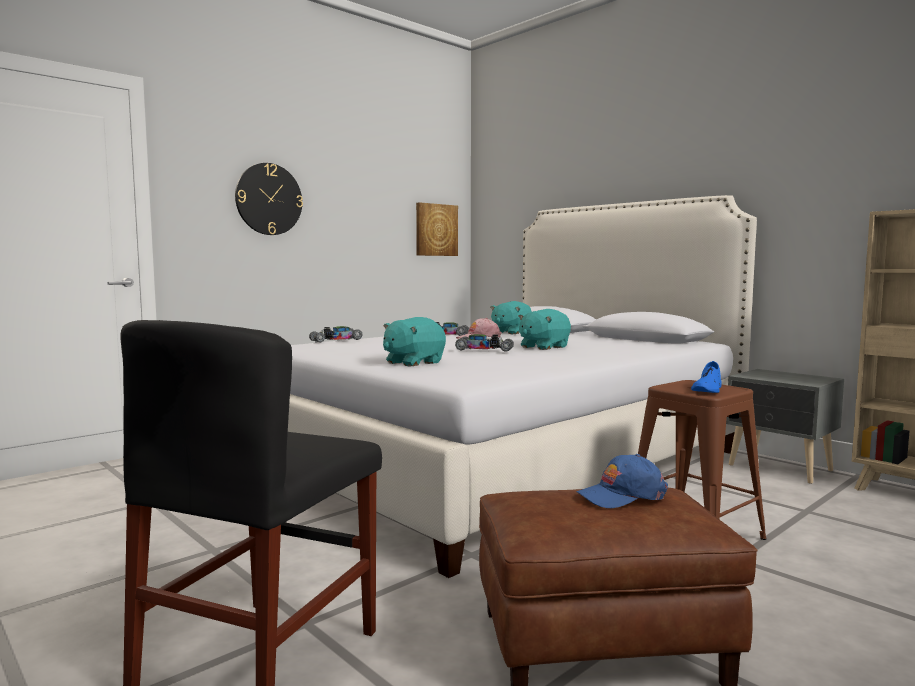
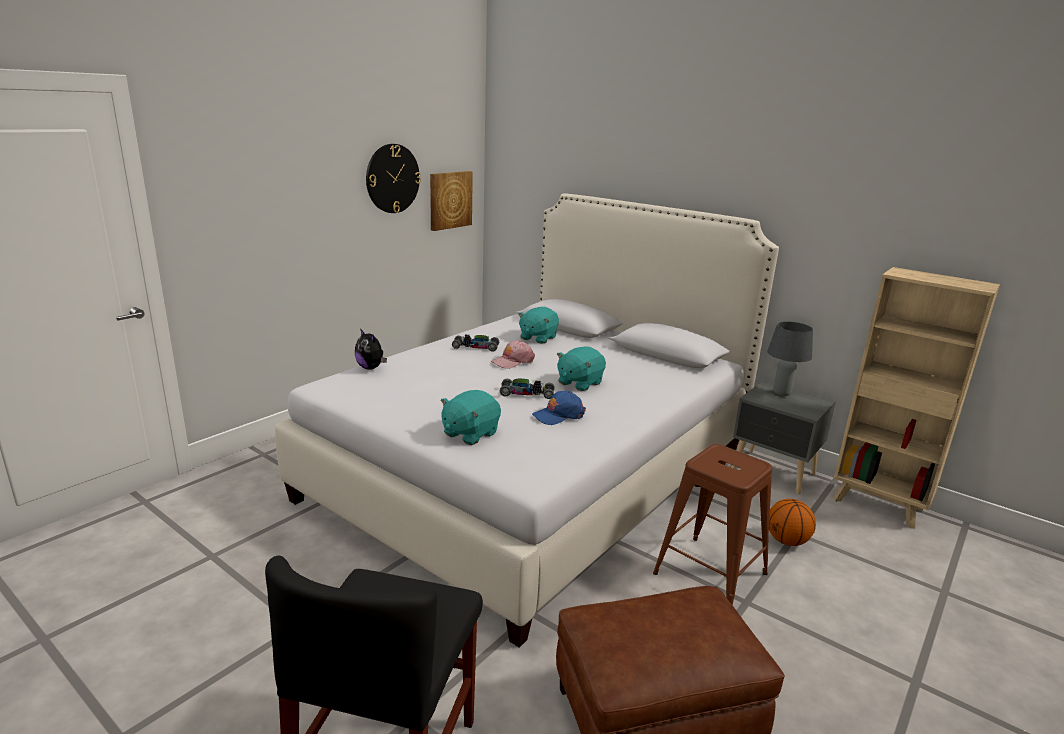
camera: 10 degrees left, 15 degrees up
wall clock [235,163,303,235] -> wall clock moved to [366,144,421,213]
toy car [309,326,362,342] -> plush toy [355,329,387,370]
blue cap [577,454,668,508] -> blue cap moved to [532,391,586,425]
blue shoe [691,361,722,393] -> none
none -> grey table lamp [767,321,813,396]
none -> basketball [769,499,816,546]

